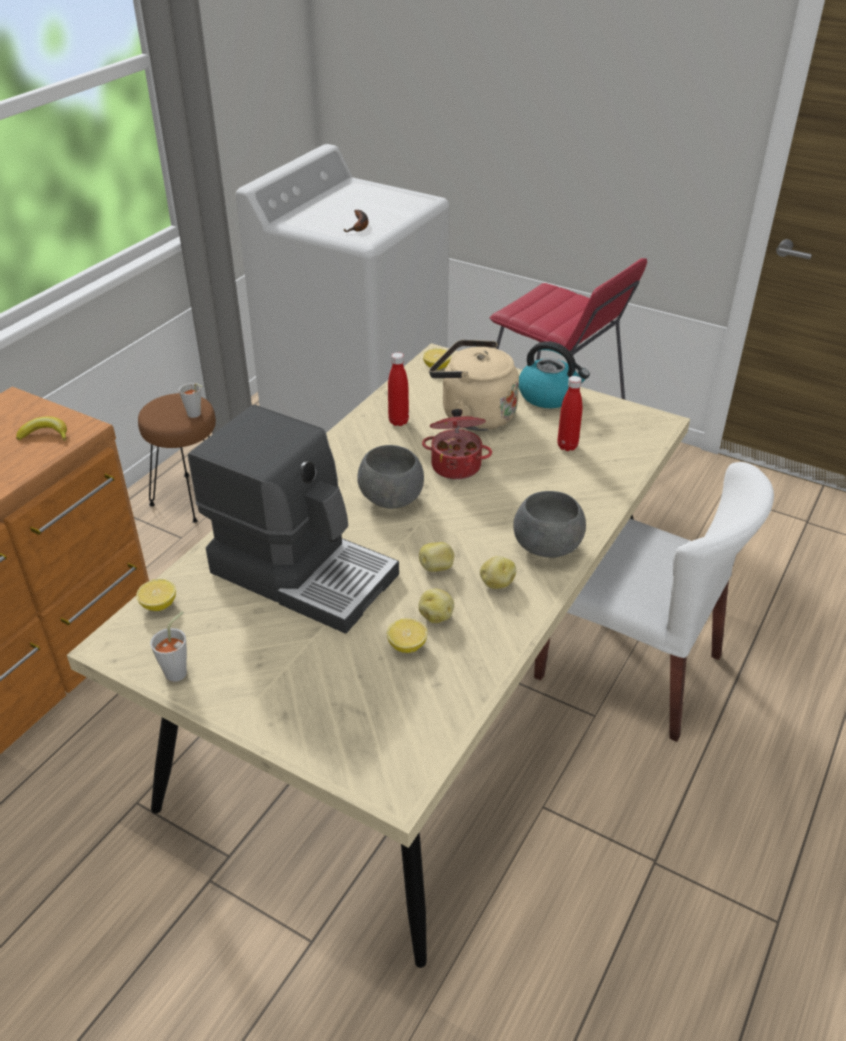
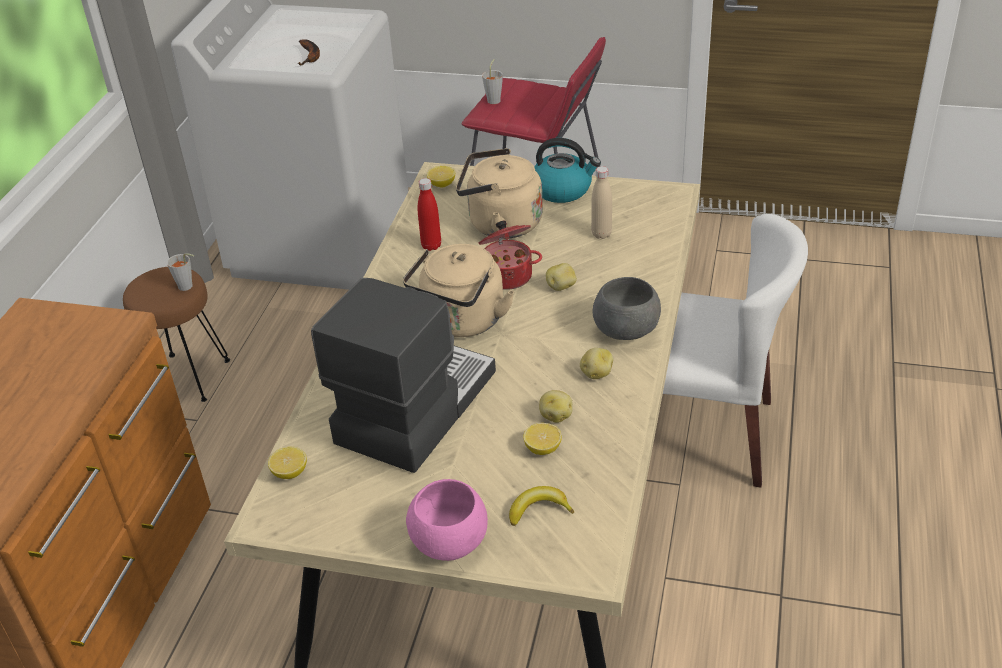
camera: 15 degrees left, 0 degrees up
banana [16,416,67,441] -> banana moved to [509,486,574,526]
grey cup [150,611,187,682] -> grey cup moved to [482,59,503,104]
coffee machine [188,405,399,634] -> coffee machine turned 75 degrees counterclockwise [311,278,496,473]
grey bowl [357,445,424,509] -> beige kettle [403,244,514,337]
potato [419,542,454,572] -> potato moved to [546,263,577,291]
red bottle [557,376,582,451] -> beige bottle [591,166,612,239]
none -> pink bowl [406,479,488,561]

